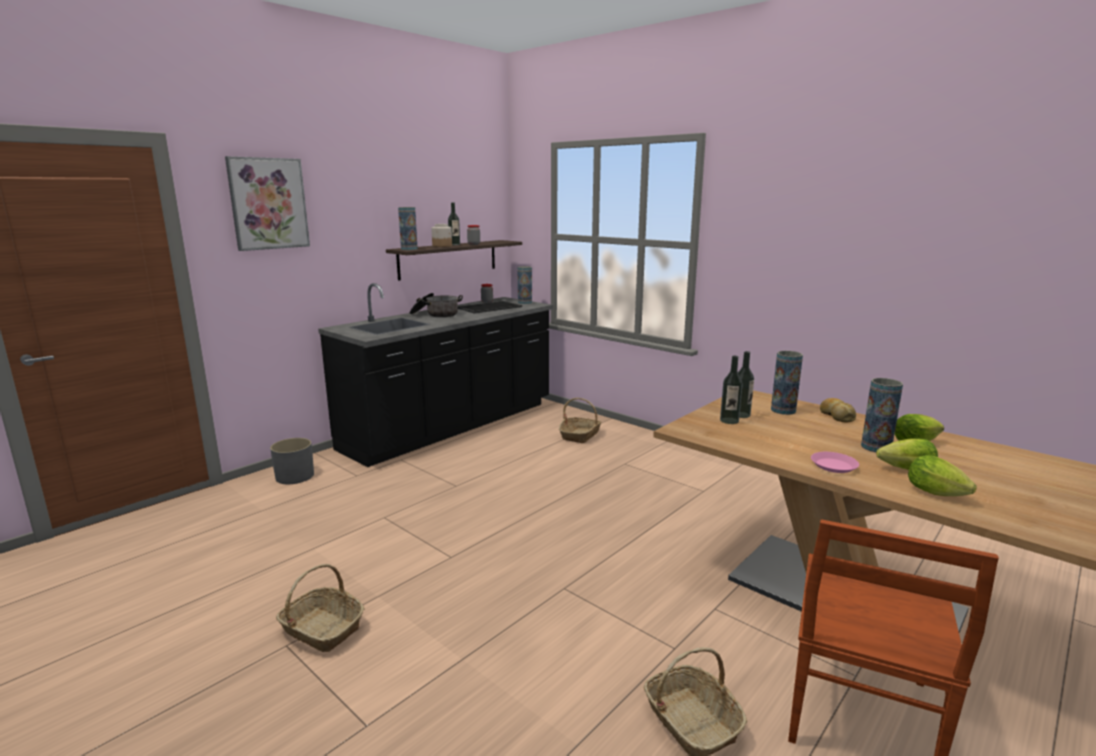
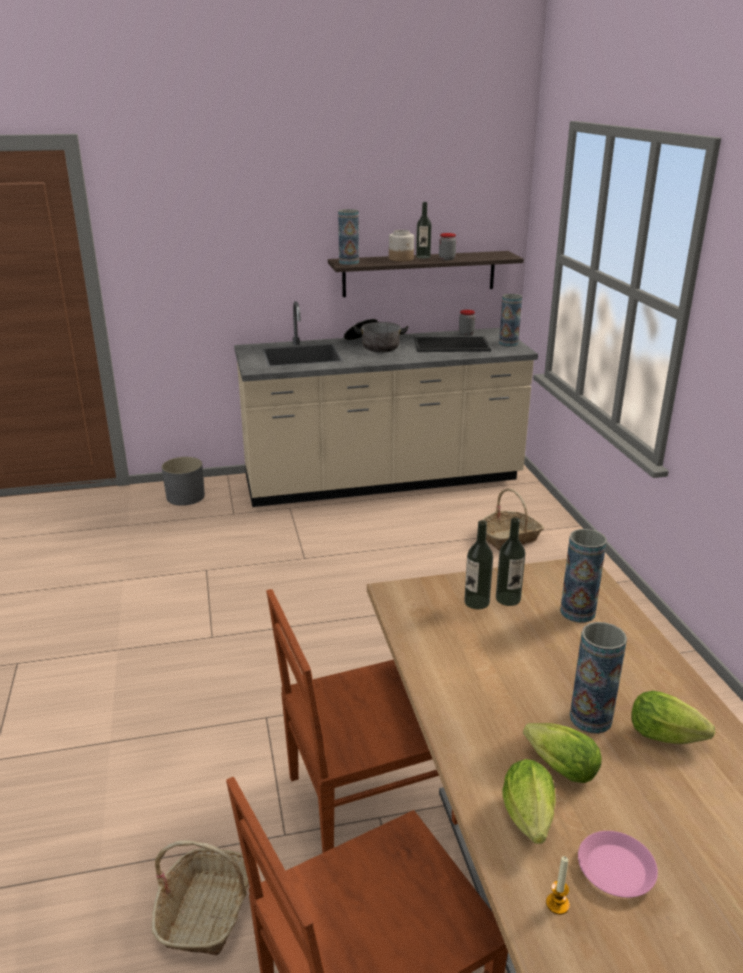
camera: 35 degrees right, 10 degrees up
picture [225,156,310,251] -> none
basket [276,564,365,652] -> none
black counter [318,283,553,467] -> beige counter [234,301,538,507]
pink plate [811,452,859,473] -> pink plate moved to [578,831,658,898]
bread [820,398,856,422] -> none
none -> brown chair [266,589,458,853]
none -> candle [546,856,570,915]

